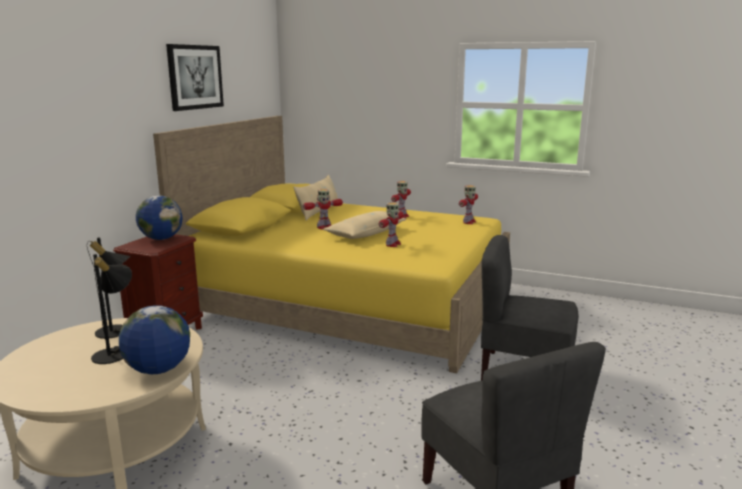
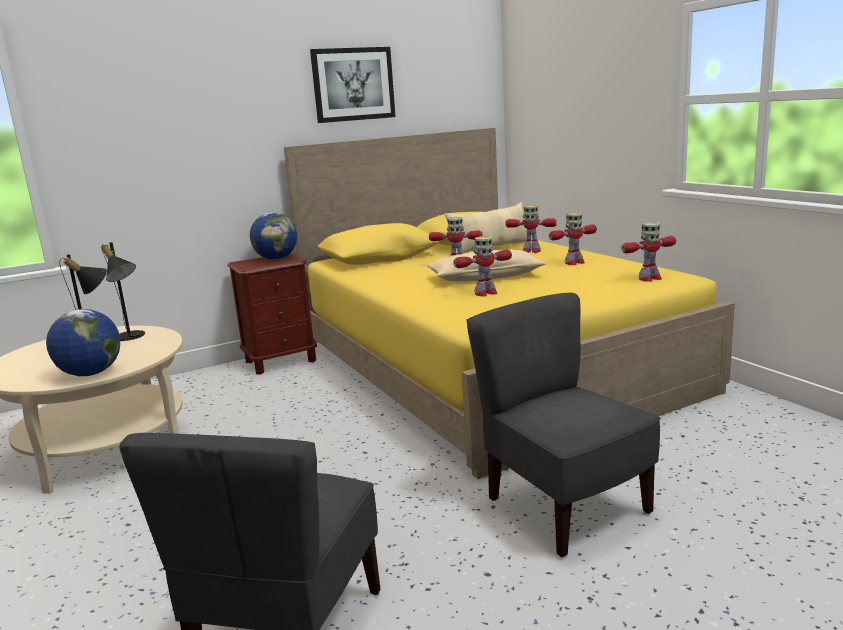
camera: 40 degrees right, 0 degrees up
none -> toy robot [505,205,557,253]

